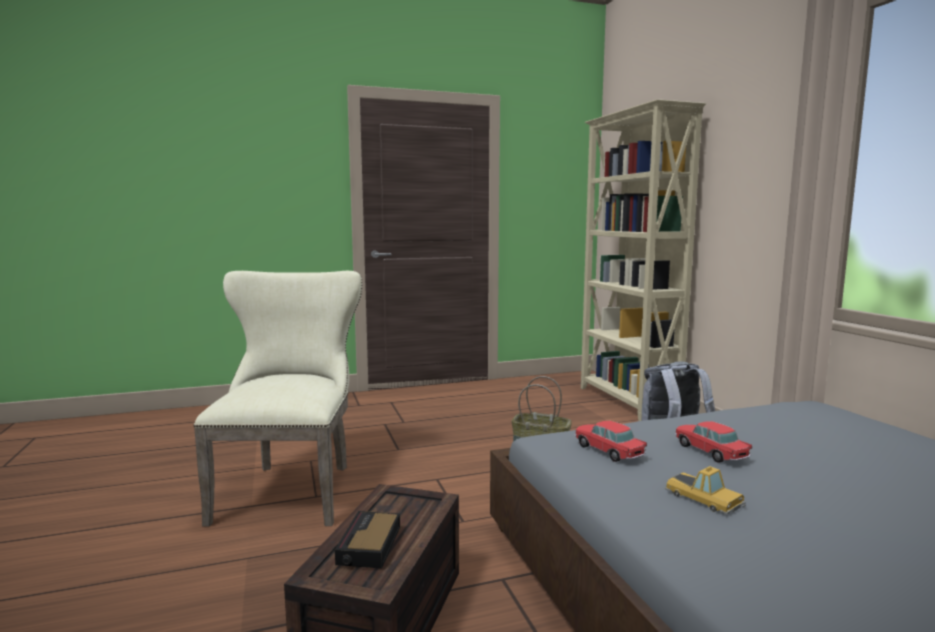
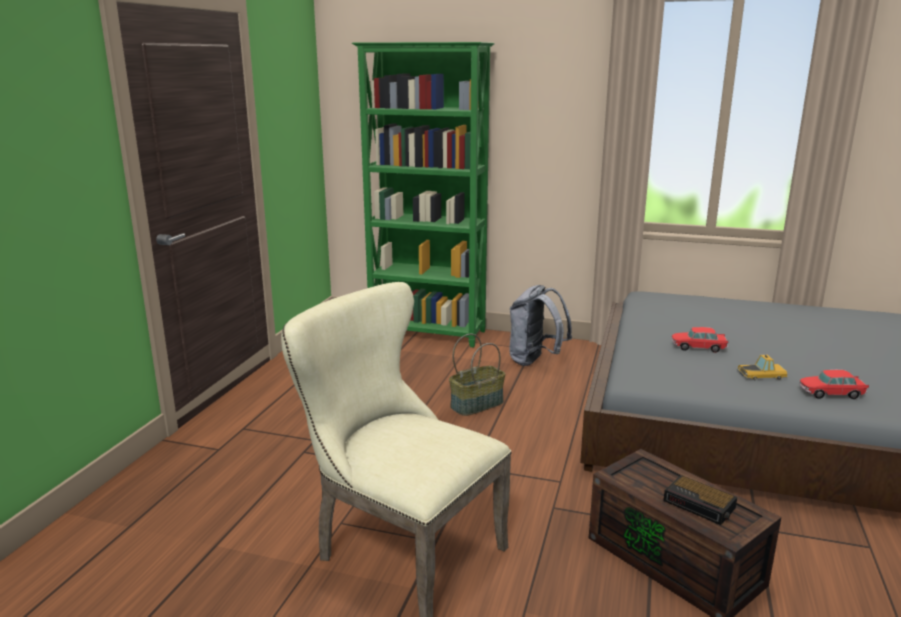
camera: 55 degrees left, 10 degrees up
toy car [575,421,647,462] -> toy car moved to [799,370,869,399]
beige bookcase [581,99,706,421] -> green bookcase [352,42,495,348]

